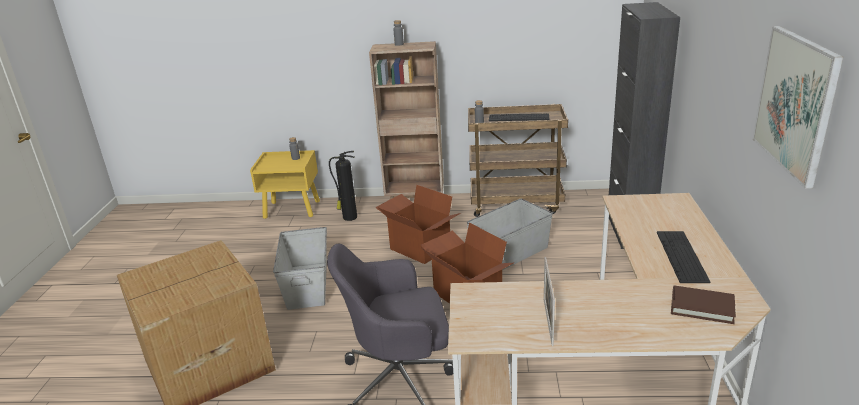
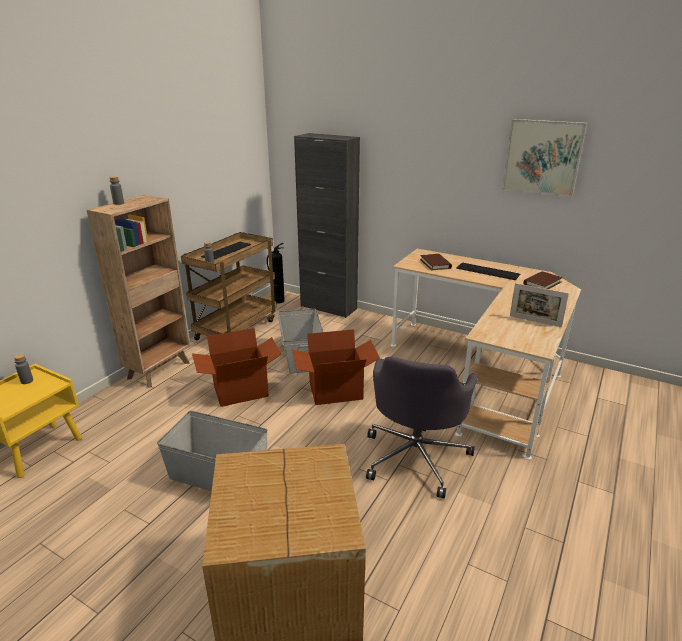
camera: 65 degrees left, 0 degrees up
fire extinguisher [329,151,357,221] -> fire extinguisher moved to [267,243,285,304]
none -> brown book [420,254,452,270]

